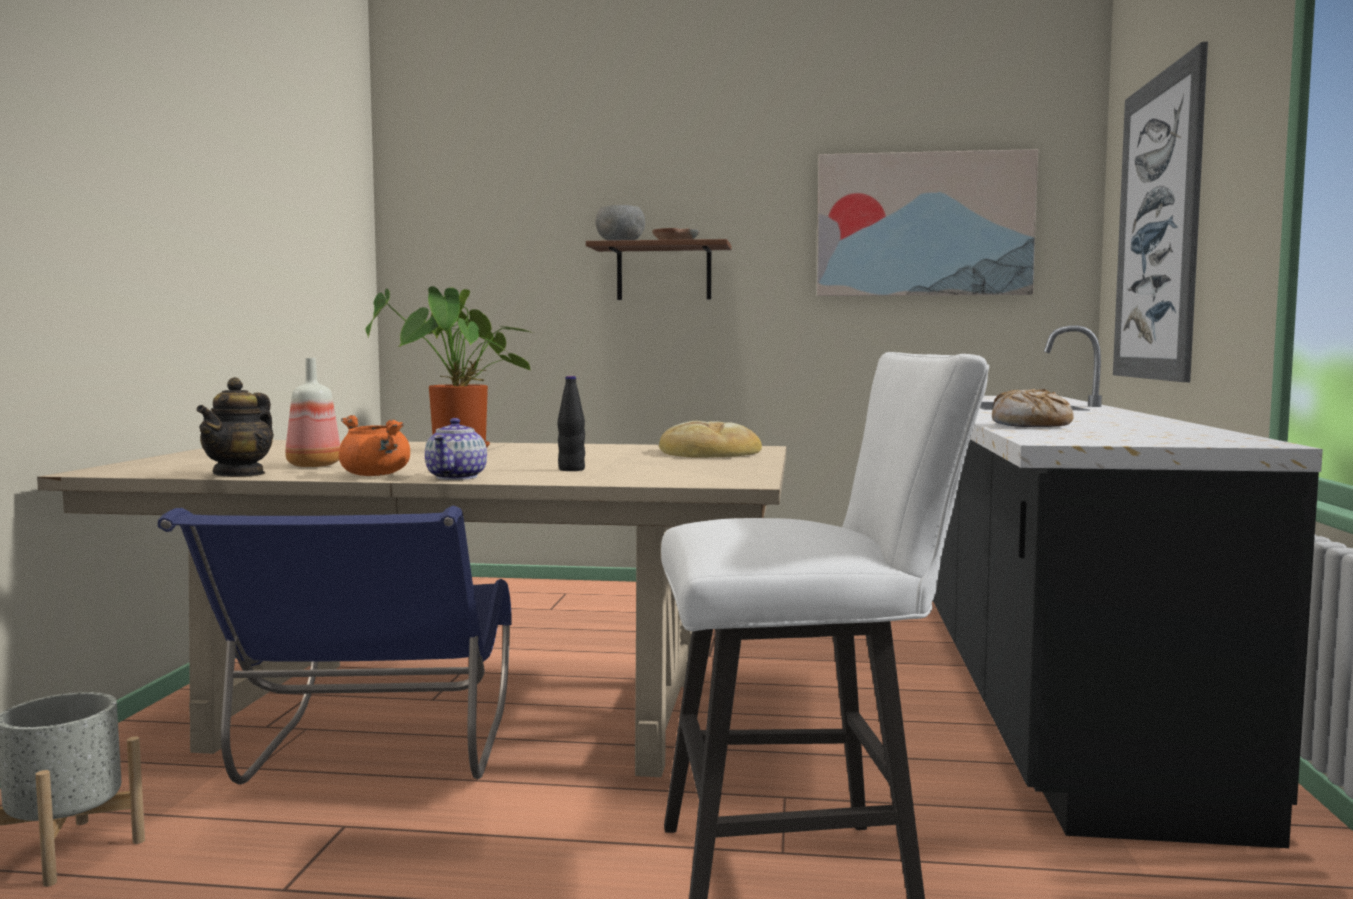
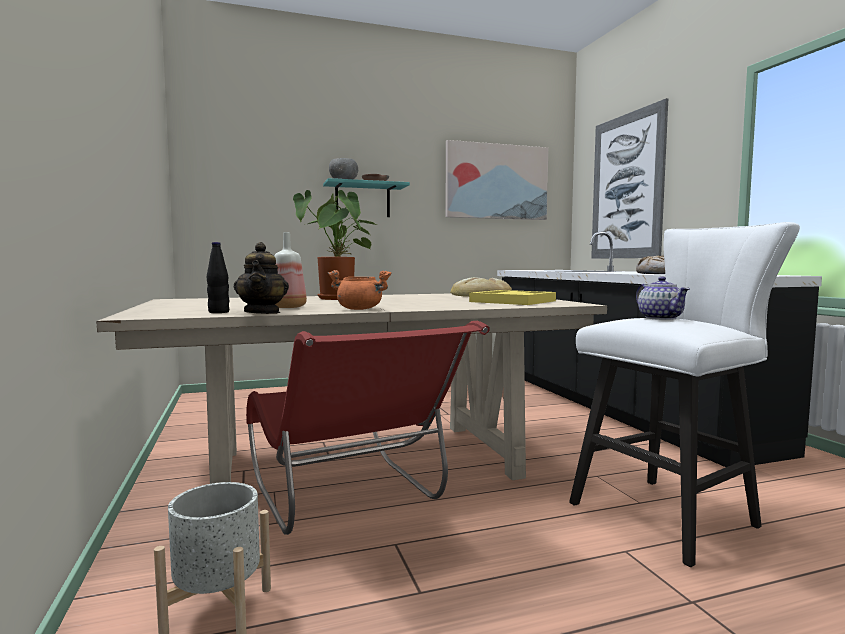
camera: 25 degrees left, 0 degrees up
blue chair [158,506,512,785] -> red chair [246,321,490,535]
teapot [425,418,487,480] -> teapot moved to [636,277,690,320]
black bottle [558,376,585,471] -> black bottle moved to [207,242,229,313]
brown shelf [586,239,731,300] -> turquoise shelf [323,178,410,217]
none -> yellow tray [469,290,556,305]

